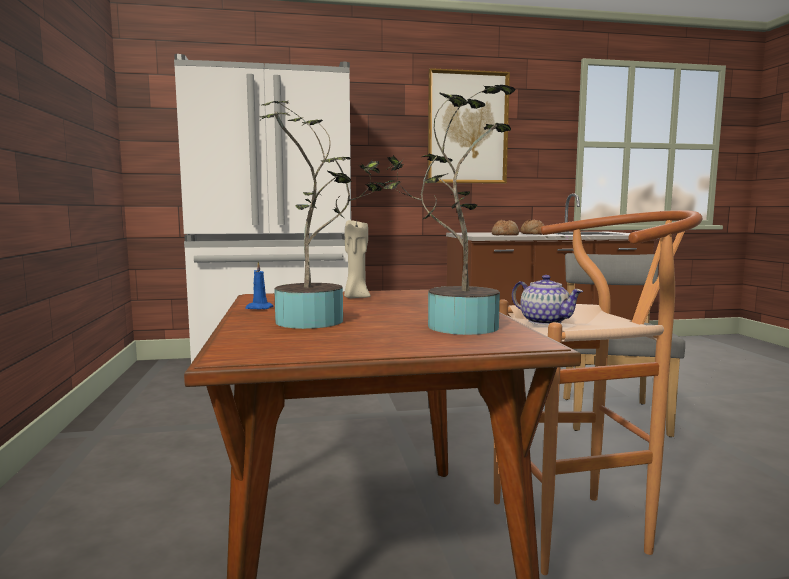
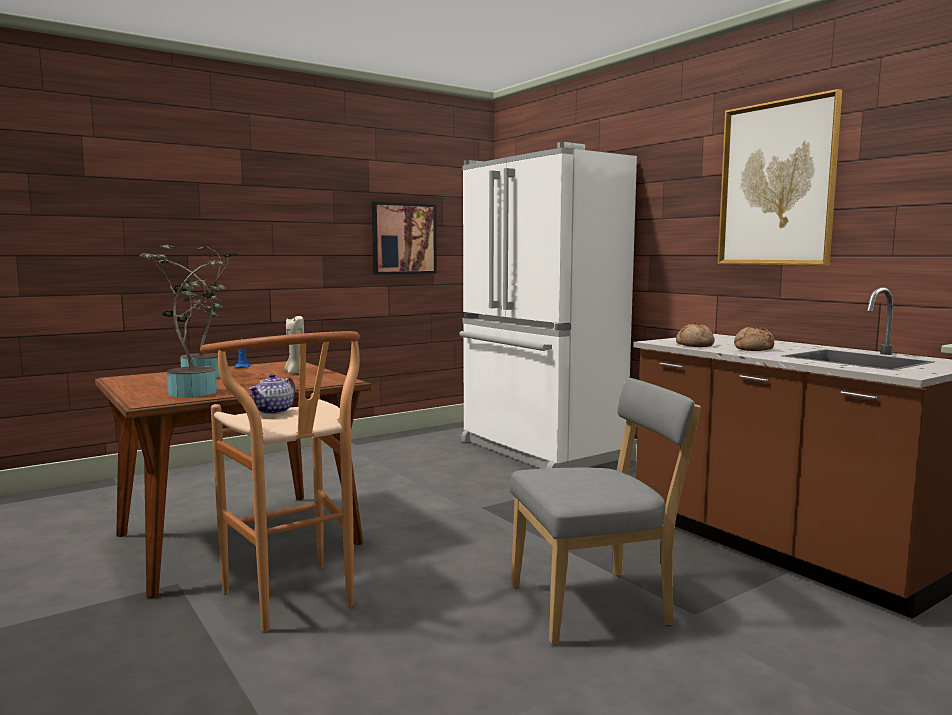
camera: 65 degrees right, 0 degrees up
none -> picture [372,202,437,275]

